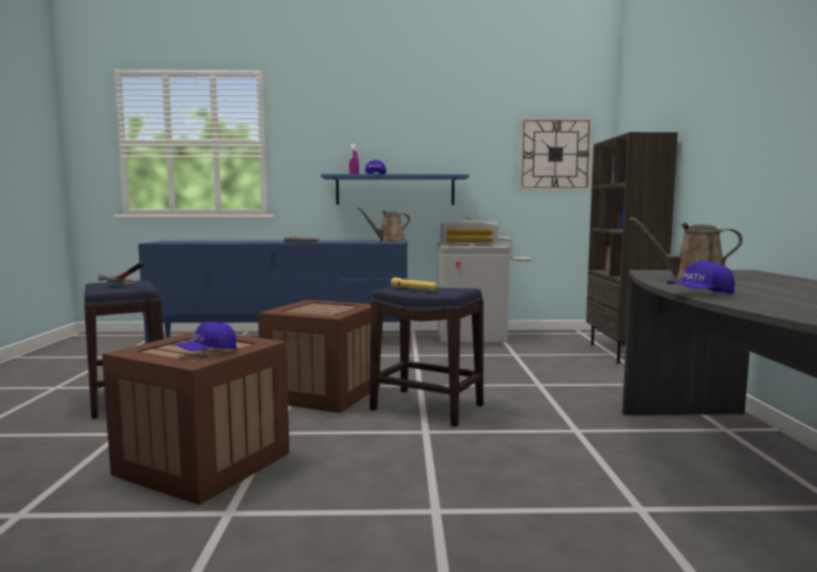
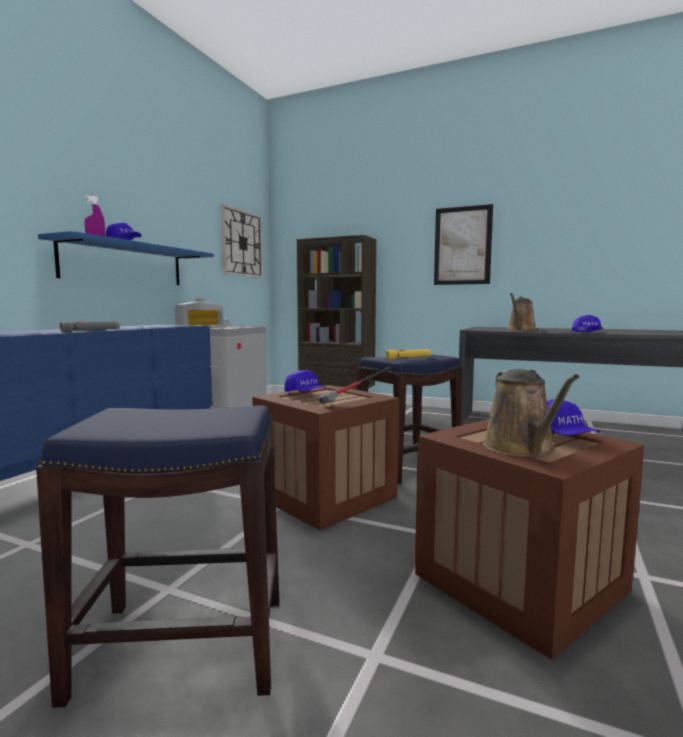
camera: 65 degrees left, 0 degrees up
hammer [98,261,146,285] -> hammer moved to [318,367,392,403]
brown watering can [357,208,410,242] -> brown watering can moved to [483,369,580,457]
none -> blue cap [284,370,326,392]
none -> picture [434,204,493,285]

